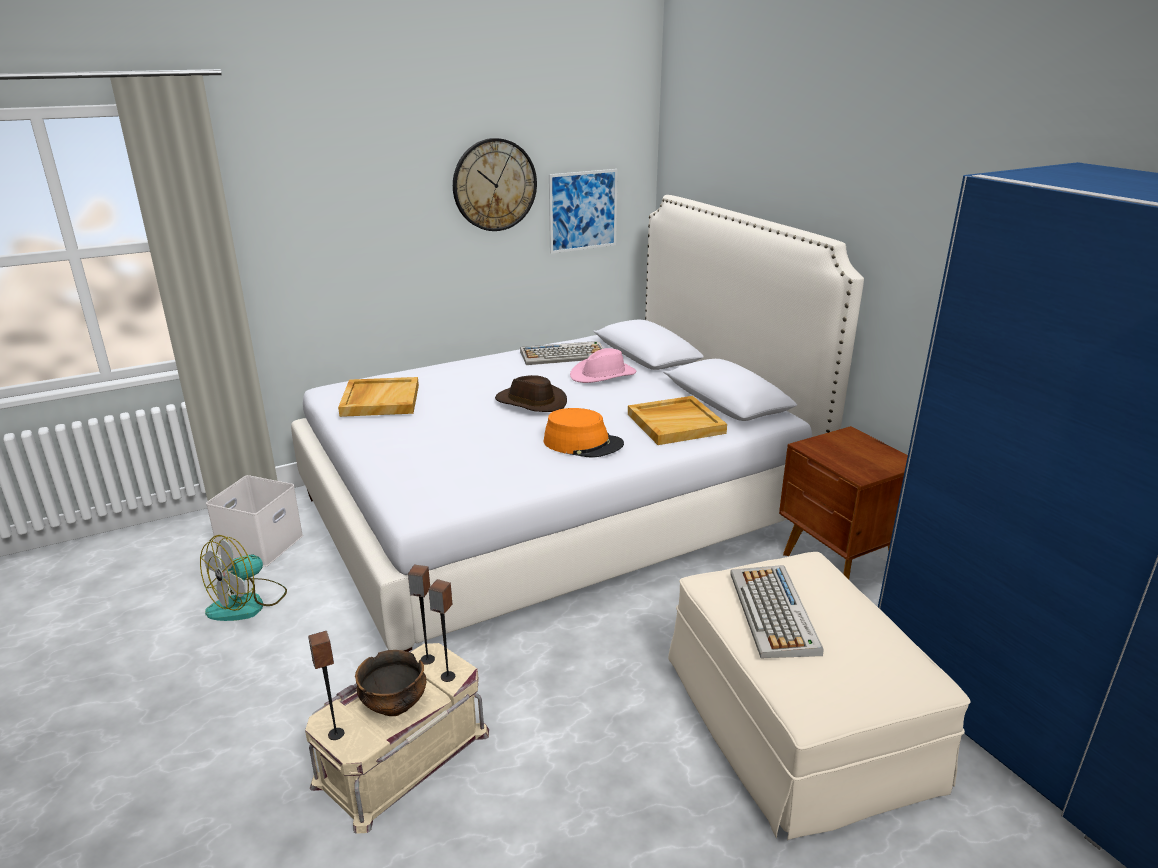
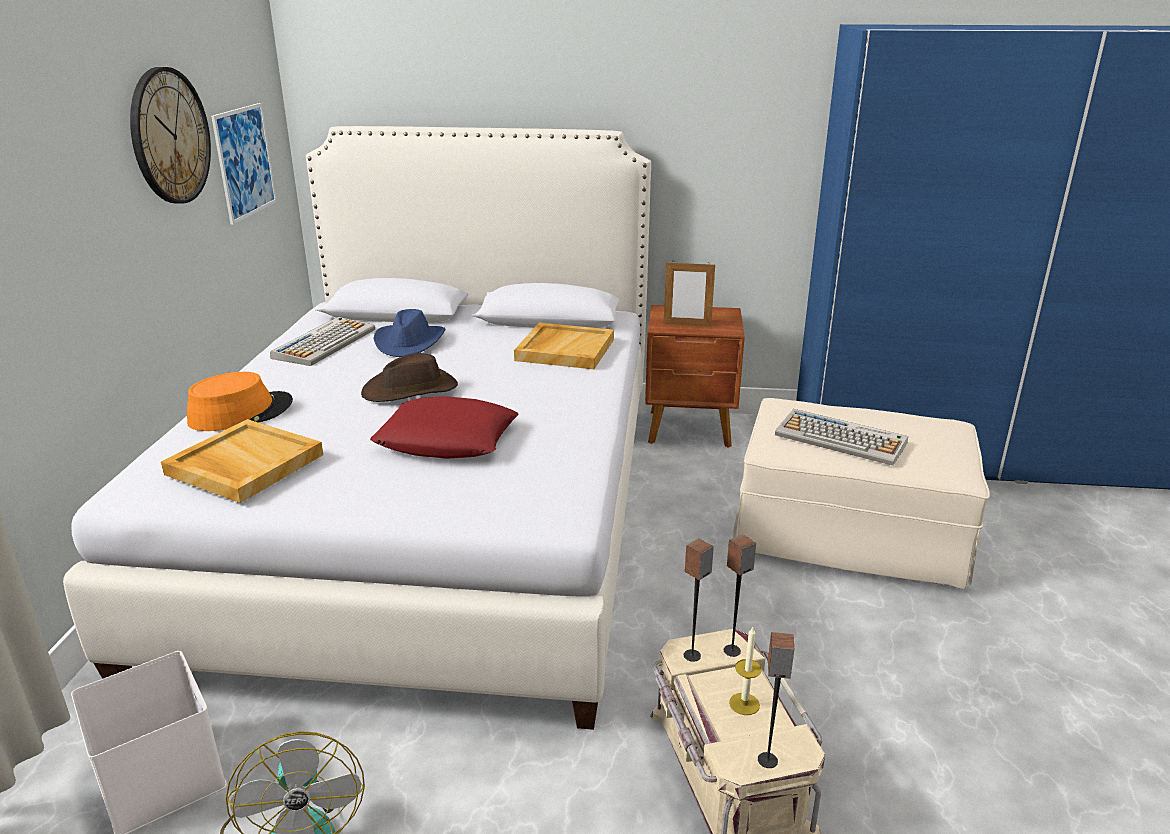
camera: 55 degrees left, 0 degrees up
bowl [355,650,427,716] -> candle [729,627,762,715]
orange hat [543,408,624,458] -> orange hat moved to [187,372,293,431]
pink hat [570,348,637,383] -> blue hat [373,309,445,357]
none -> red pillow [370,396,519,459]
none -> picture frame [664,260,715,327]

